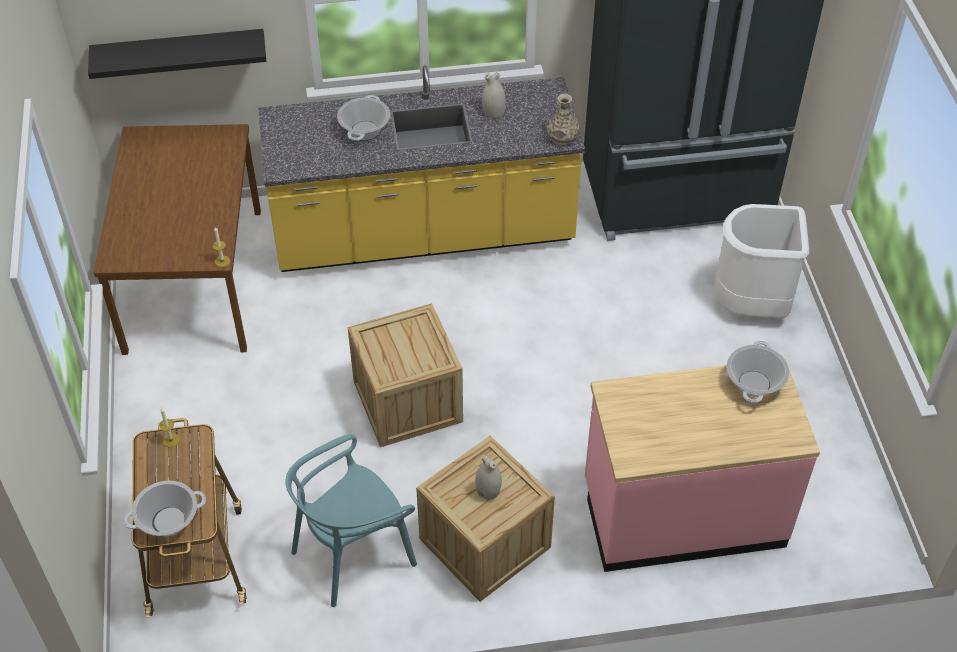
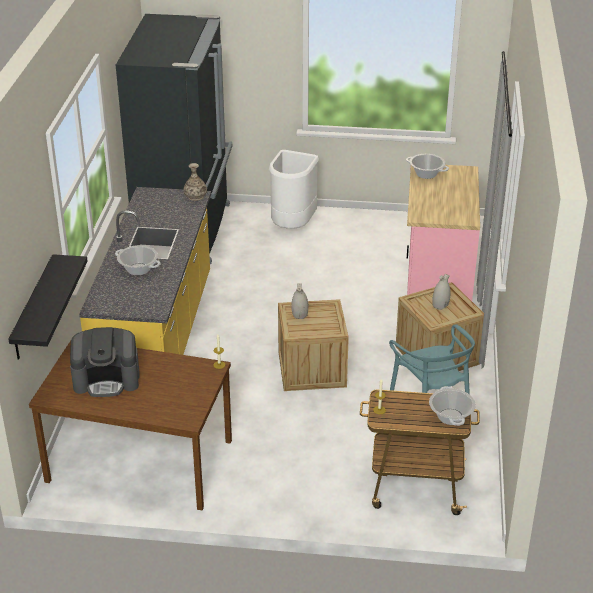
camera: 75 degrees left, 15 degrees down
white vase [482,72,506,119] -> white vase moved to [291,283,308,319]
none -> coffee machine [70,327,140,397]

